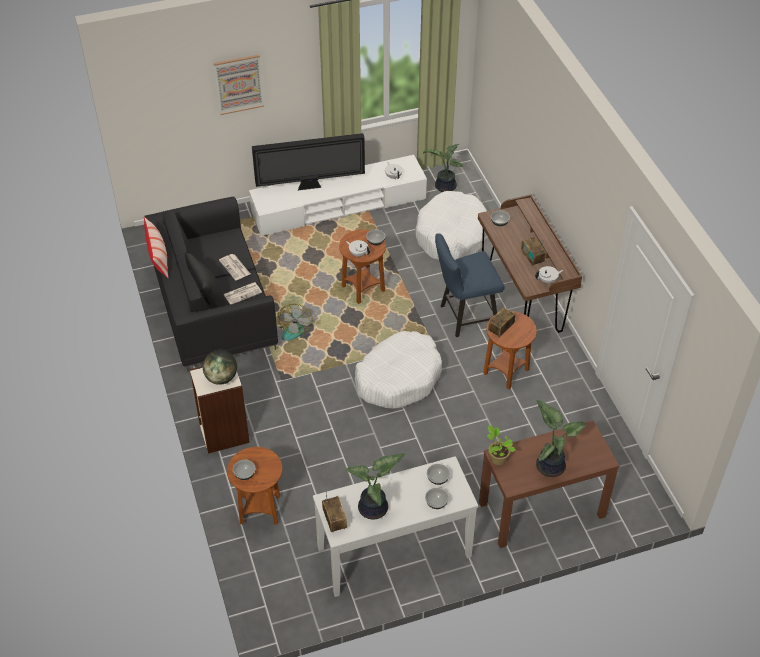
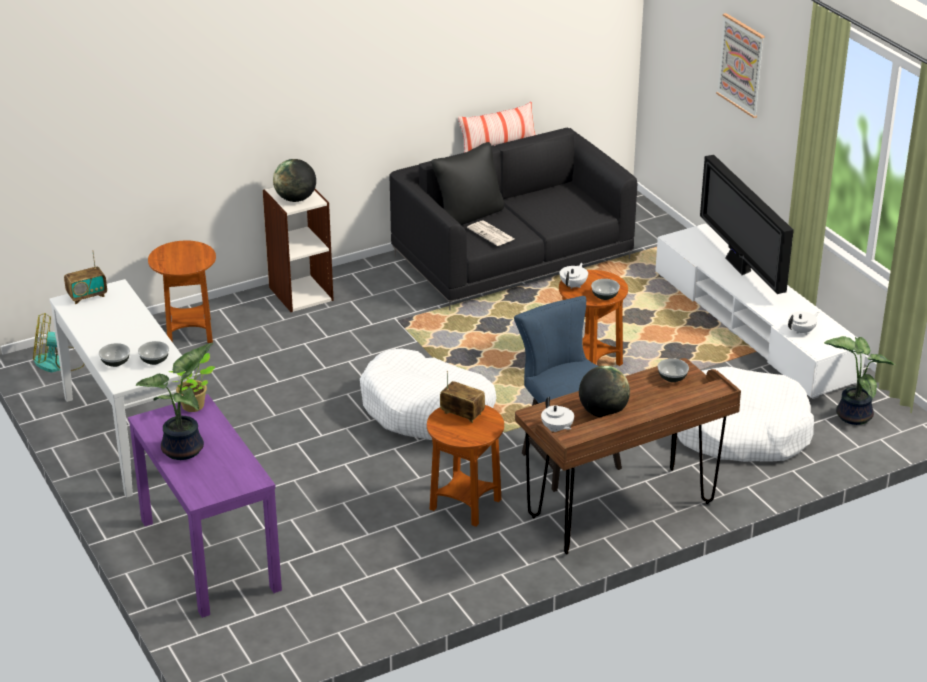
camera: 80 degrees right, 15 degrees down
newspaper [219,254,250,280] -> none
bowl [233,460,255,480] -> none
fan [278,304,313,341] -> fan moved to [33,313,85,372]
potted plant [345,453,406,519] -> none
brown console table [479,420,619,548] -> purple console table [128,394,282,618]
radio [521,237,546,267] -> globe [579,366,630,417]

